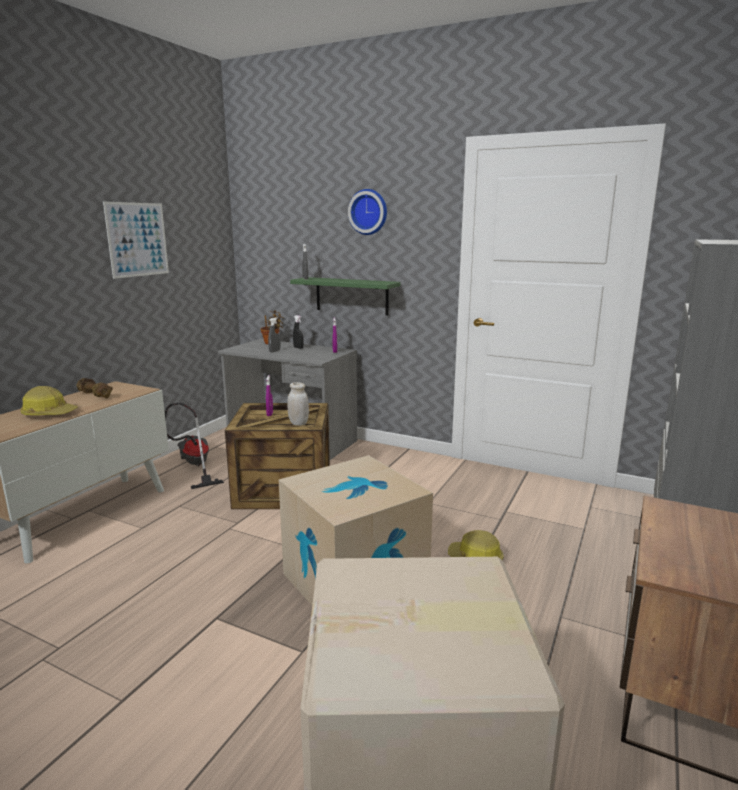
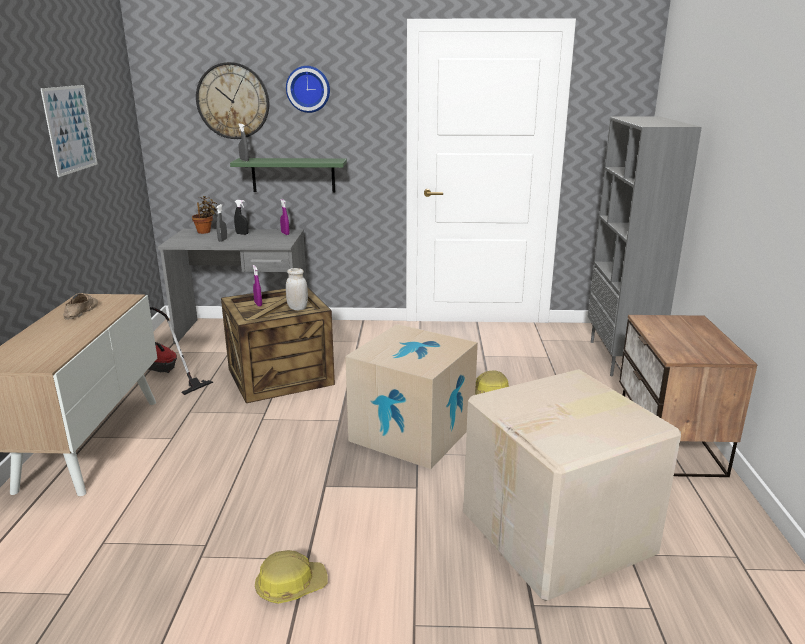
camera: 25 degrees left, 5 degrees up
hard hat [20,386,78,415] -> hard hat moved to [255,550,328,604]
brown dumbbell [76,378,113,398] -> beige shoe [63,293,98,320]
none -> wall clock [196,62,269,139]

